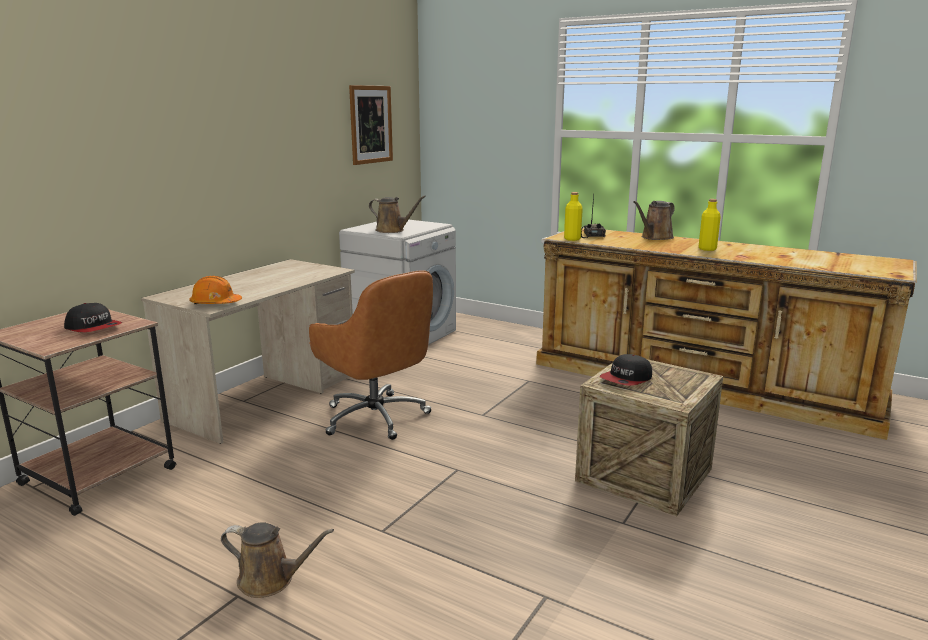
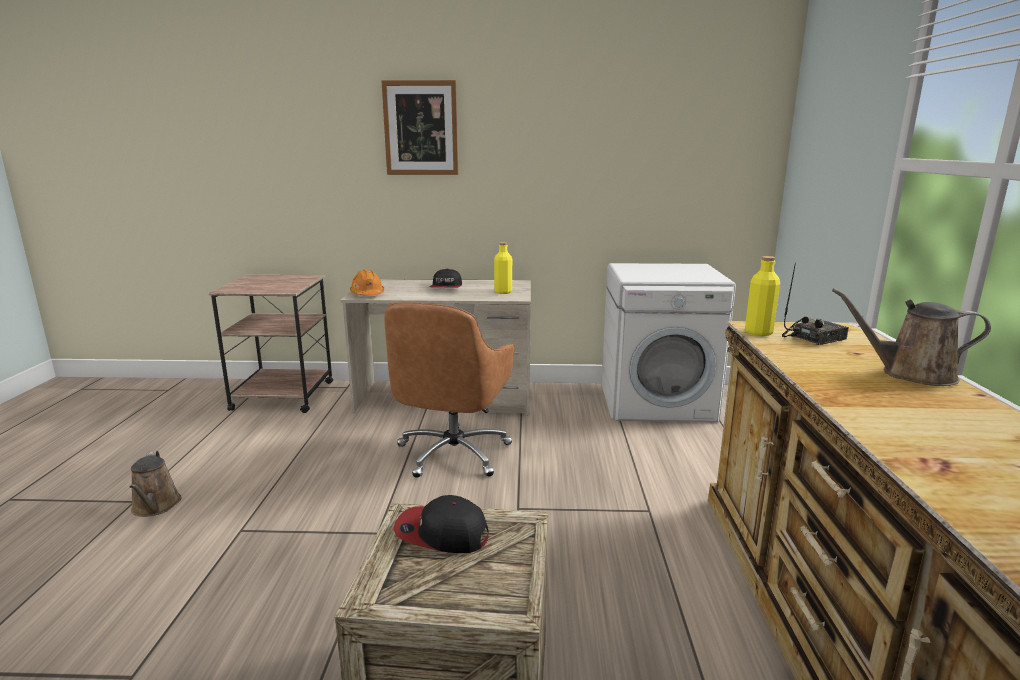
camera: 60 degrees right, 0 degrees up
cap [64,303,122,332] -> cap moved to [430,268,462,288]
picture [349,85,393,165] -> picture moved to [381,80,458,175]
brown watering can [369,196,426,233] -> none
yellow bottle [699,199,721,251] -> yellow bottle moved to [494,242,512,294]

